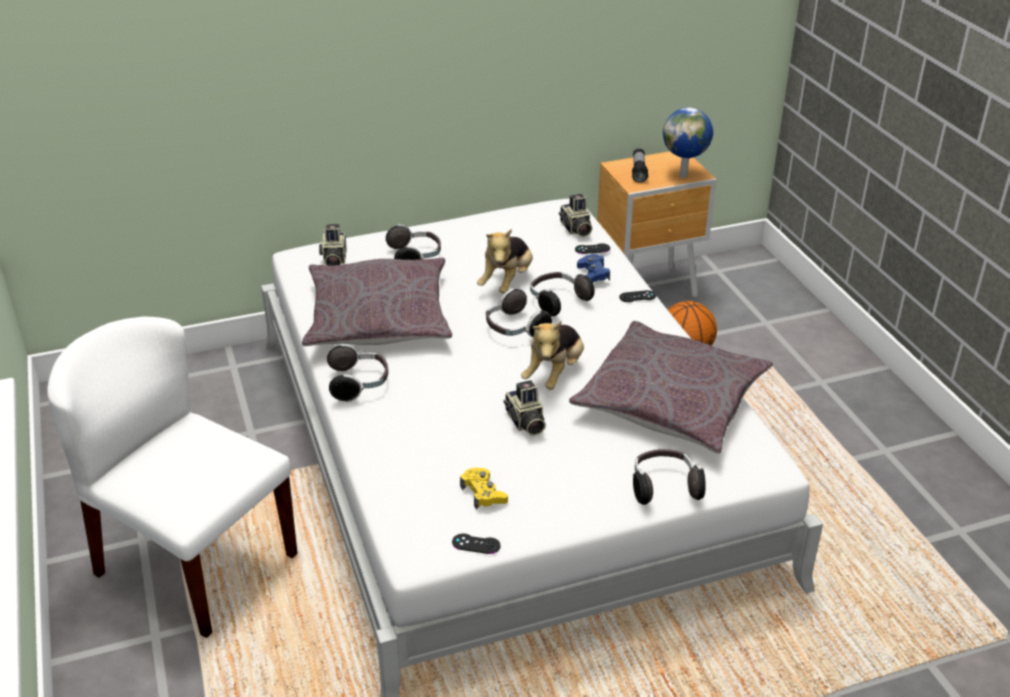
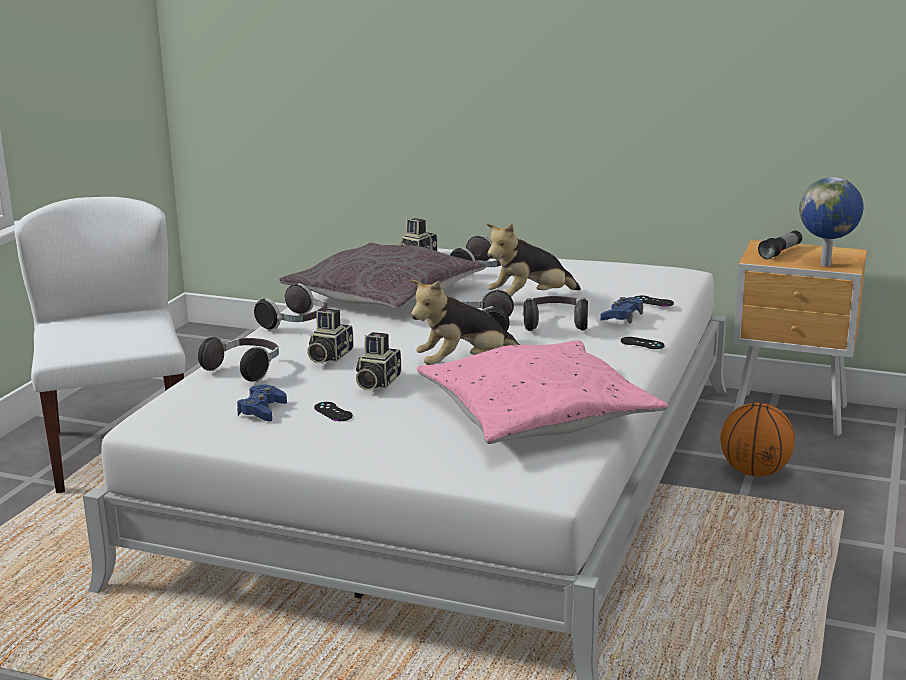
camera: 40 degrees right, 15 degrees down
black game controller [452,534,501,554] -> black game controller moved to [314,402,353,421]
yellow game controller [460,467,508,510] -> blue game controller [237,385,287,421]
camera [559,194,592,237] -> camera moved to [307,308,354,363]
grey pillow [569,321,773,454] -> pink pillow [417,340,668,444]
headphones [633,449,706,505] -> headphones moved to [198,336,279,382]

